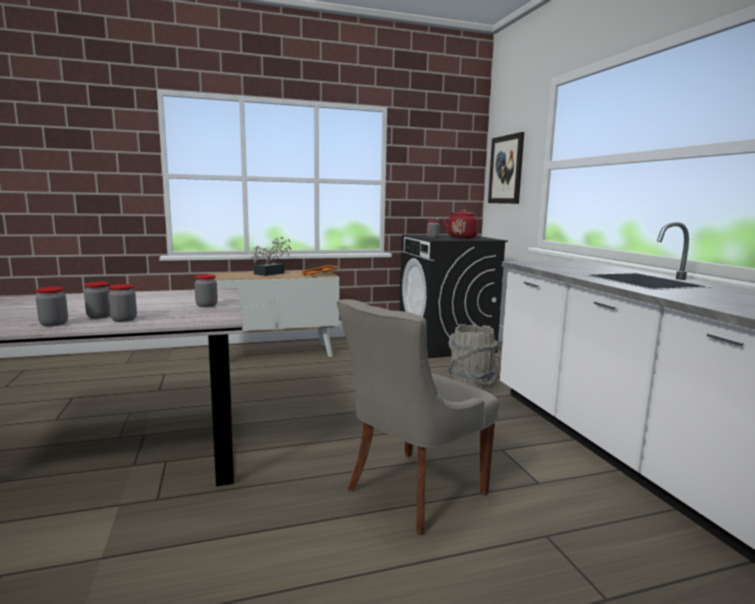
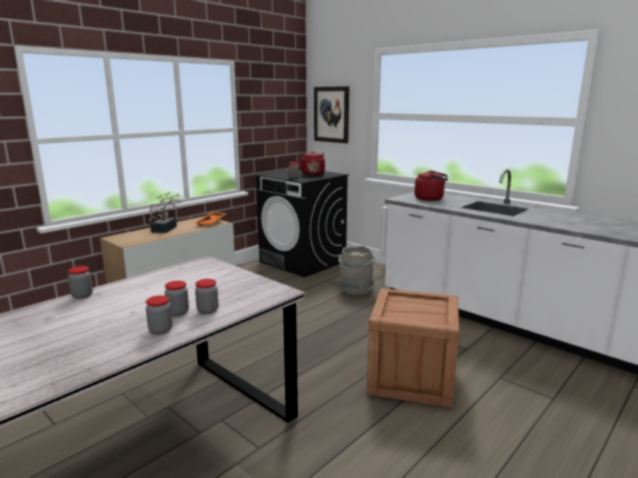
camera: 30 degrees left, 5 degrees up
jar [194,274,218,307] -> jar moved to [68,266,93,299]
grey chair [337,299,499,535] -> crate [367,288,459,408]
none -> red kettle [414,170,448,201]

